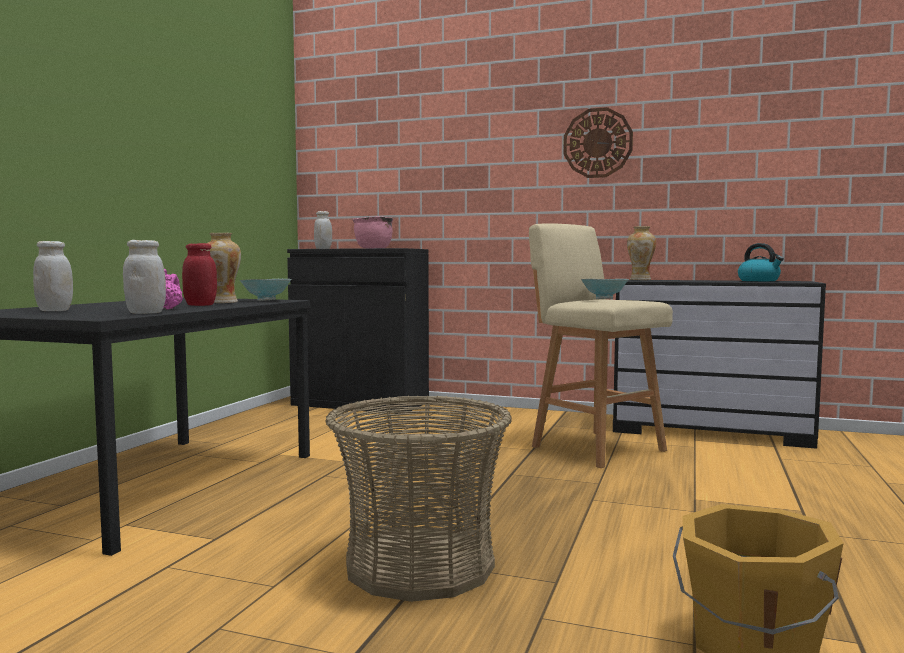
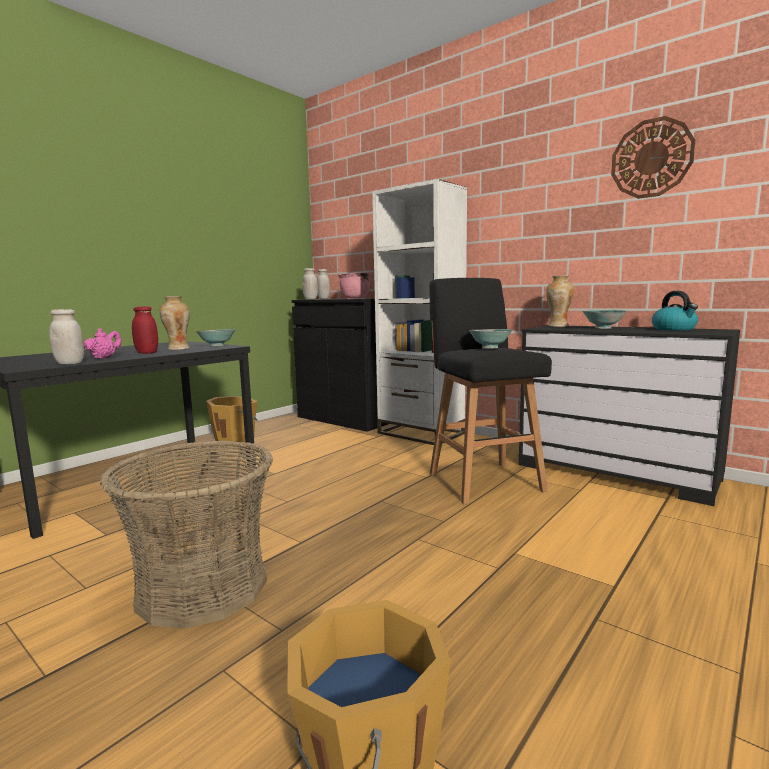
camera: 20 degrees right, 5 degrees up
white jar [33,241,73,311] -> white jar moved to [303,268,318,299]
beige stool [529,223,673,468] -> black stool [429,278,552,504]
wall clock [563,107,633,178] -> wall clock moved to [611,116,695,199]
none -> orange bucket [206,396,258,442]
none -> white bookcase [372,179,467,445]
none -> bowl [583,310,627,329]

